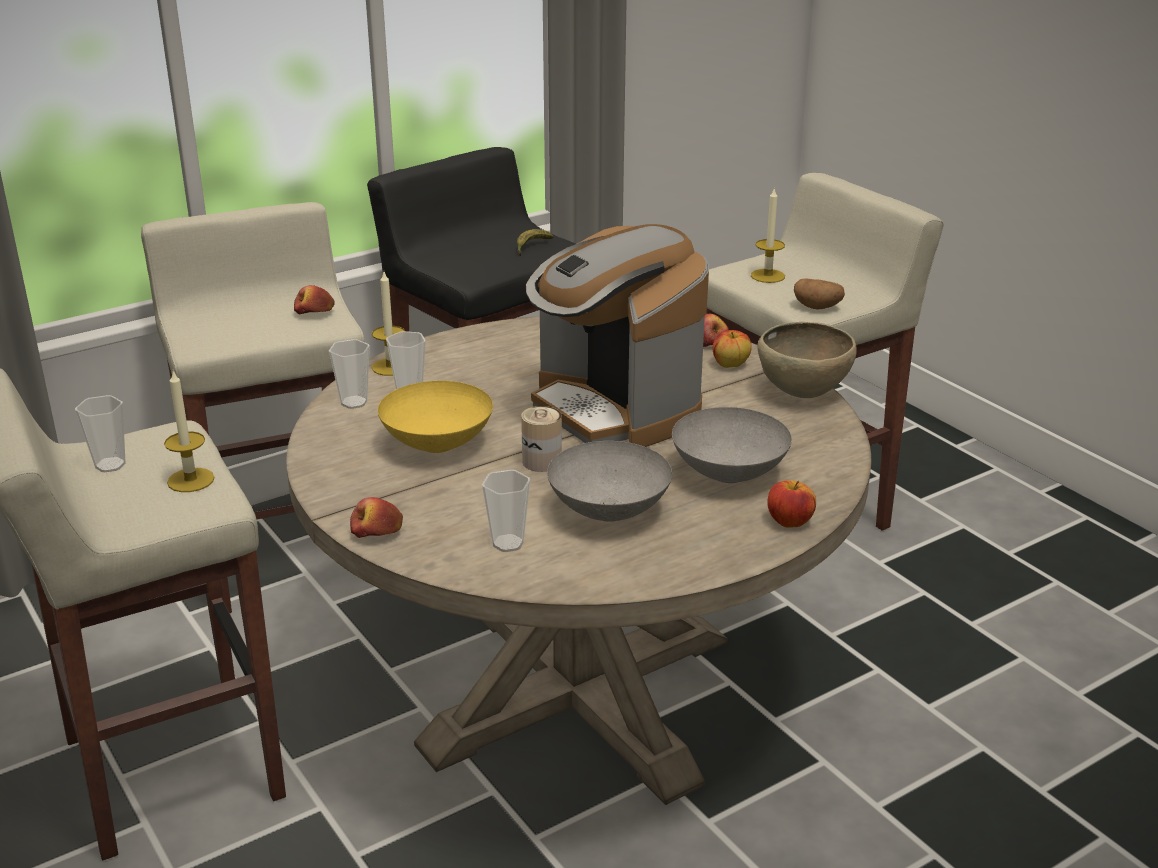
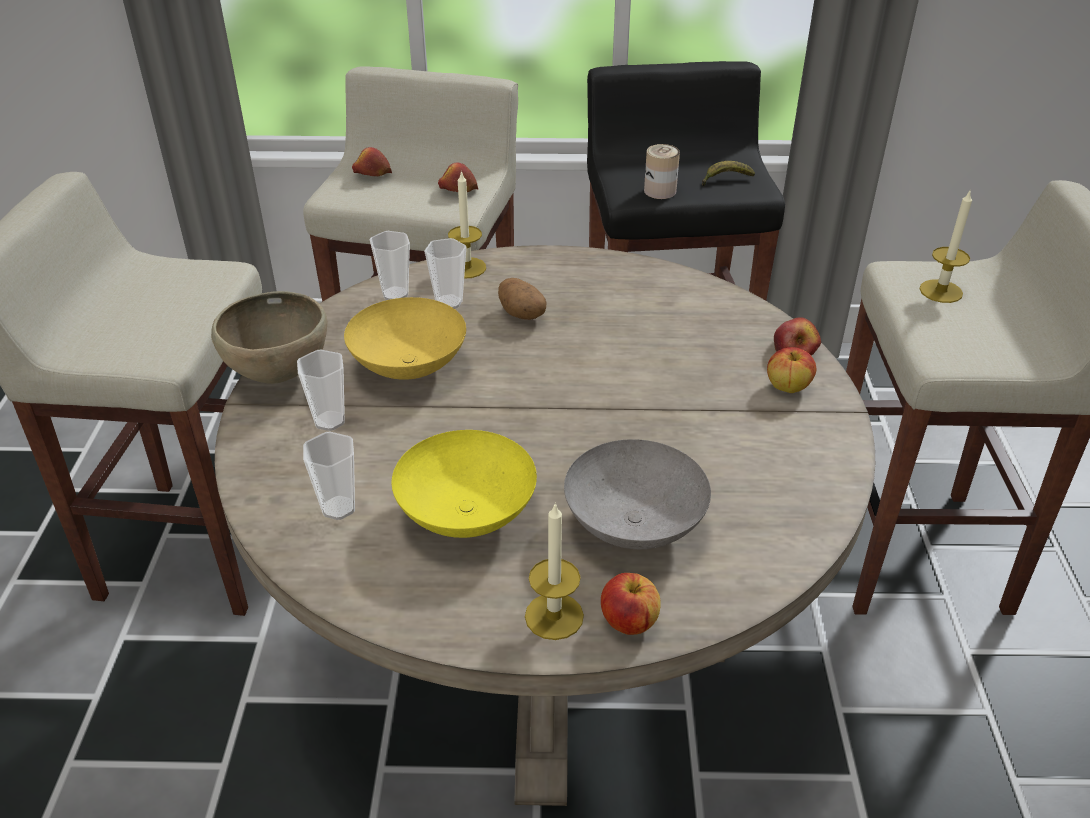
camera: 35 degrees right, 10 degrees up
cup [75,395,126,472] -> cup moved to [297,349,345,431]
candle [164,370,215,492] -> candle moved to [525,502,584,640]
apple [350,497,403,538] -> apple moved to [352,147,392,176]
can [521,406,562,472] -> can moved to [644,144,680,199]
coffee machine [526,224,709,447] -> none
grey bowl [547,441,672,522] -> yellow bowl [391,430,537,538]
brown bowl [757,322,857,398] -> brown bowl moved to [211,291,327,384]
potato [794,279,845,310] -> potato moved to [498,278,547,320]

